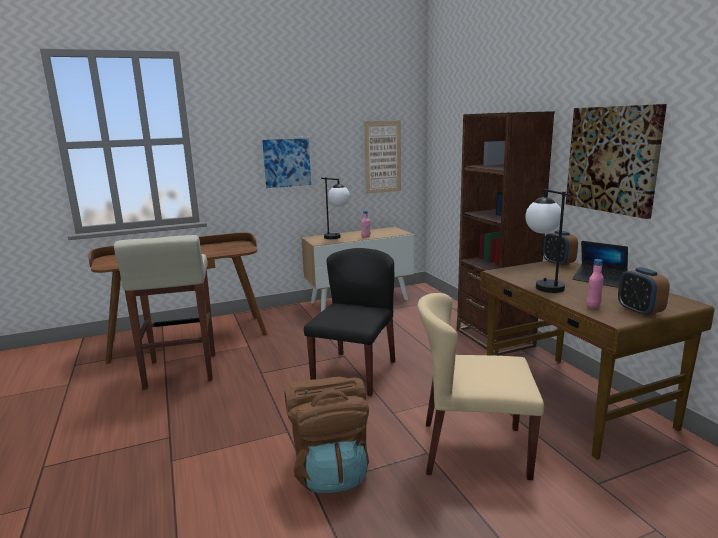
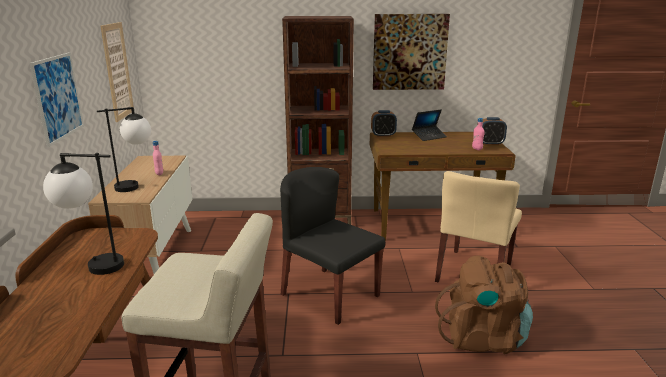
camera: 70 degrees left, 5 degrees up
table lamp [525,189,572,293] -> table lamp moved to [43,153,124,275]

